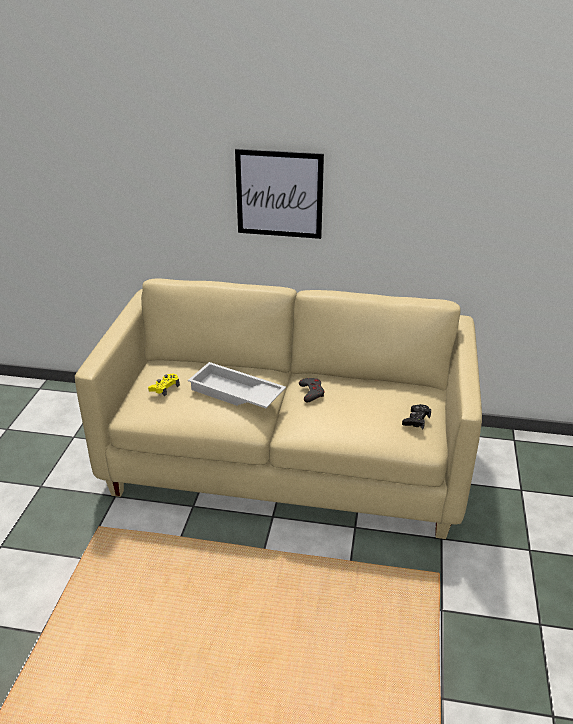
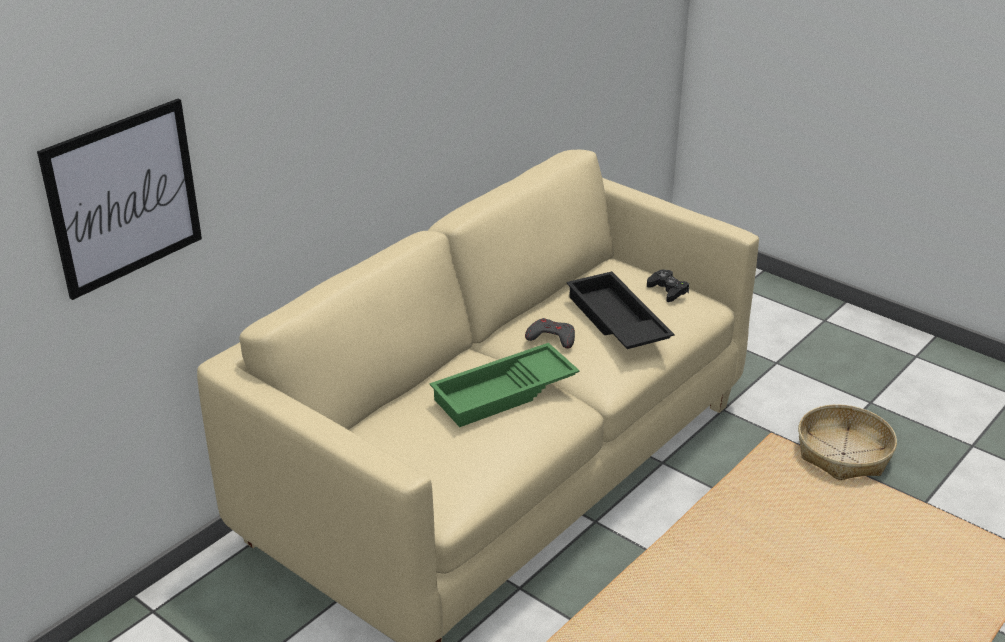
camera: 60 degrees left, 0 degrees up
yellow game controller [148,373,180,396] -> none
white tray [188,362,286,408] -> green tray [430,343,580,427]
picture [235,149,324,239] -> picture moved to [37,99,202,300]
none -> black tray [566,271,675,349]
none -> basket [798,404,897,480]

